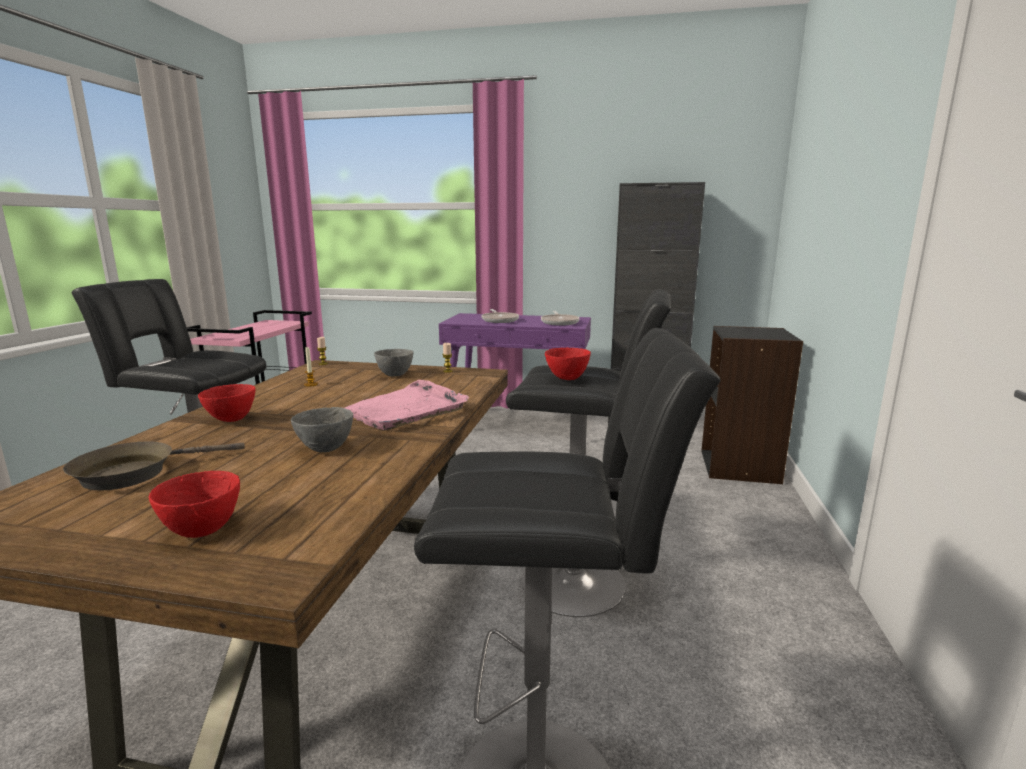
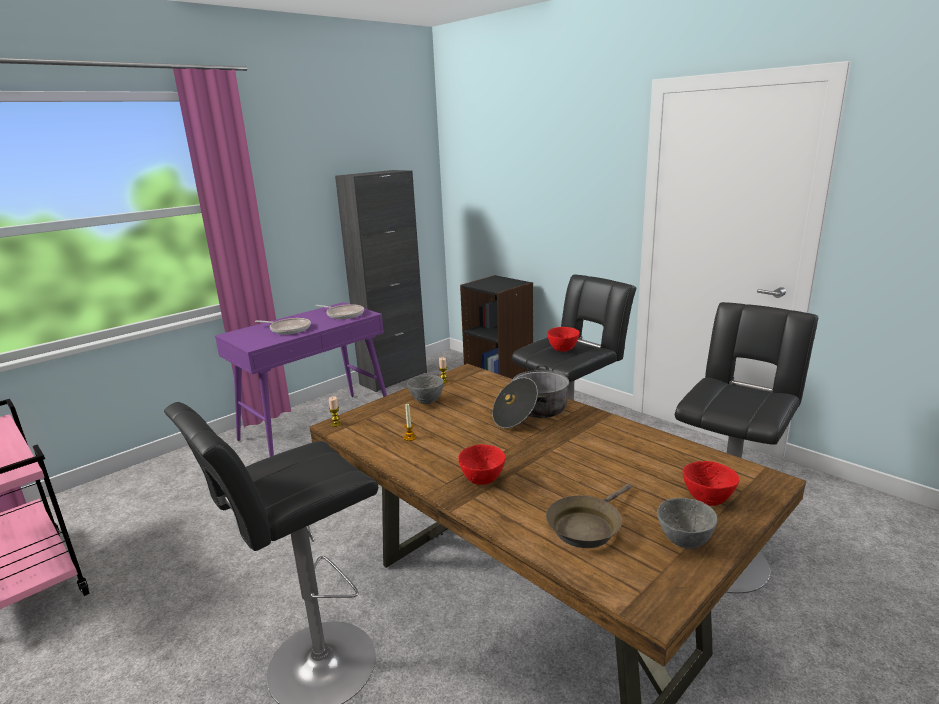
camera: 55 degrees left, 5 degrees up
brown frying pan [63,441,245,491] -> brown frying pan turned 45 degrees clockwise [546,483,632,548]
grey bowl [291,407,353,452] -> grey bowl moved to [657,498,718,549]
pink tray [345,380,469,430] -> cooking pot [492,365,569,428]

